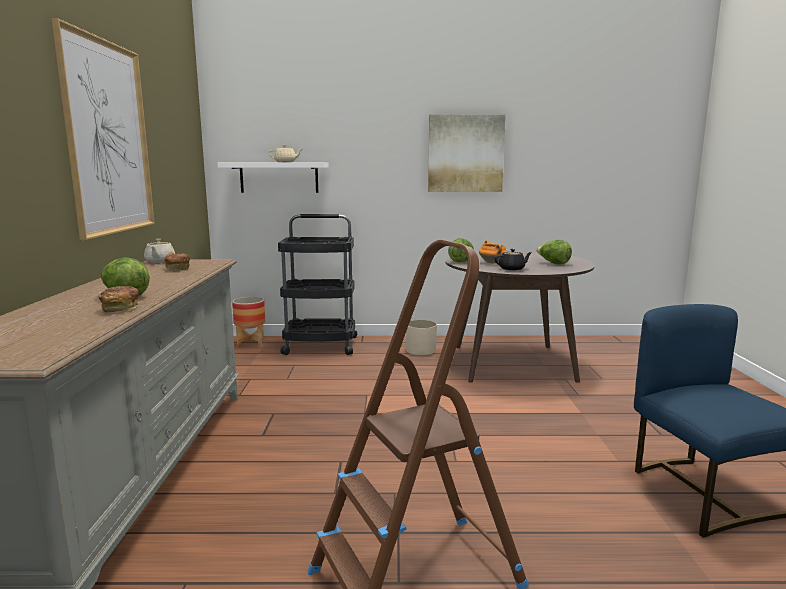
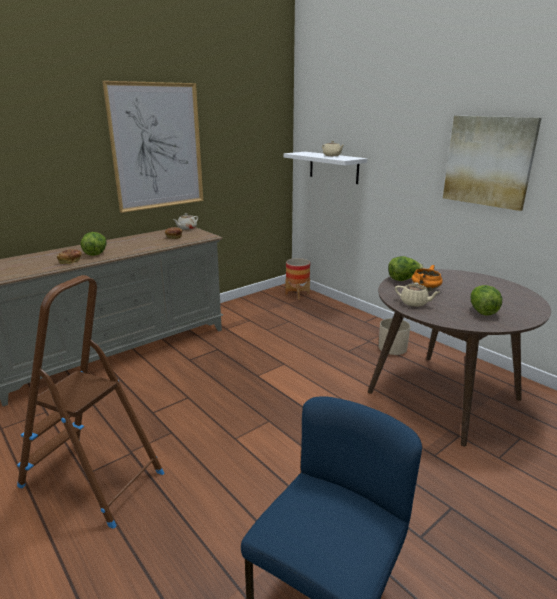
camera: 50 degrees right, 10 degrees up
black cart [278,214,357,355] -> none
black teapot [494,249,532,271] -> beige teapot [395,282,439,307]

